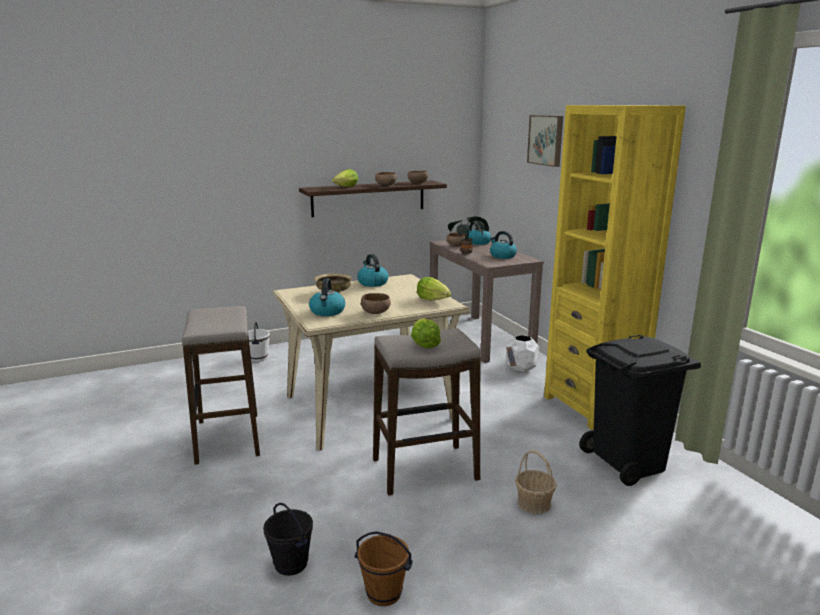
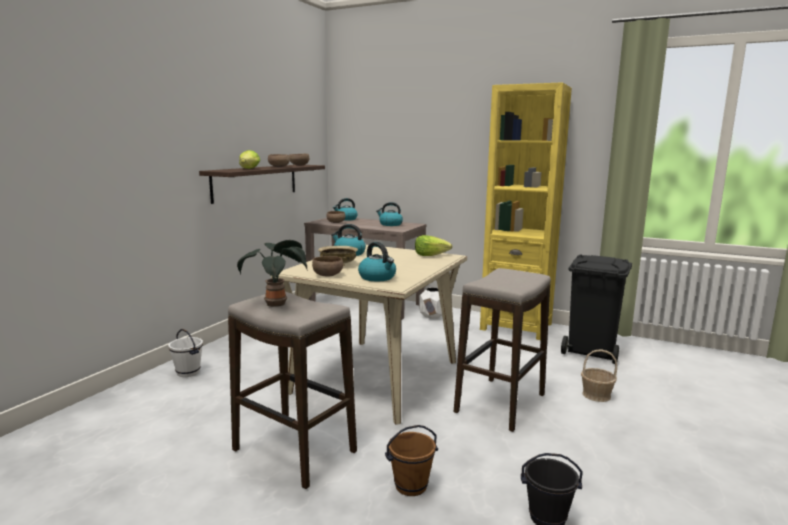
camera: 40 degrees left, 5 degrees down
brown bucket [355,531,413,606] -> brown bucket moved to [385,425,438,496]
brown bowl [361,293,391,314] -> brown bowl moved to [312,256,343,277]
lettuce [411,318,441,348] -> none
potted plant [448,216,488,254] -> potted plant moved to [237,240,307,307]
picture [527,115,563,167] -> none

